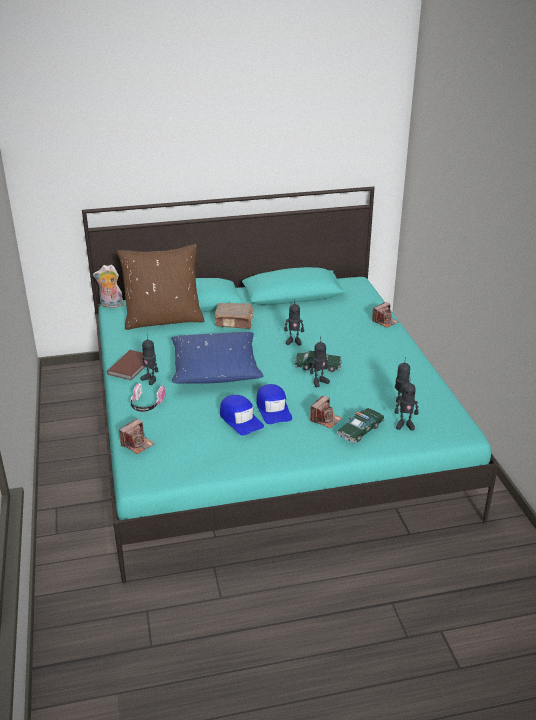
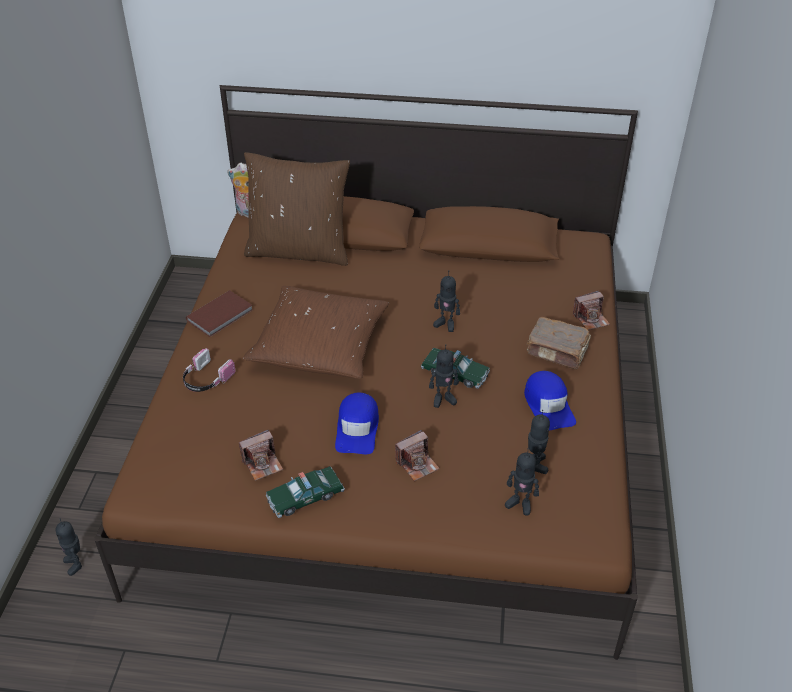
camera: 20 degrees right, 10 degrees up
turquoise bed [82,187,498,583] -> brown bed [94,85,638,660]
camera [119,418,155,454] -> camera moved to [239,430,283,481]
toy robot [140,338,158,385] -> toy robot moved to [56,519,82,576]
blue pillow [171,332,263,384] -> brown pillow [243,286,389,379]
brown book [214,303,253,329] -> brown book moved to [527,317,591,370]
blue cap [220,395,264,436] -> blue cap moved to [524,371,576,431]
toy car [337,408,385,443] -> toy car moved to [266,466,345,518]

